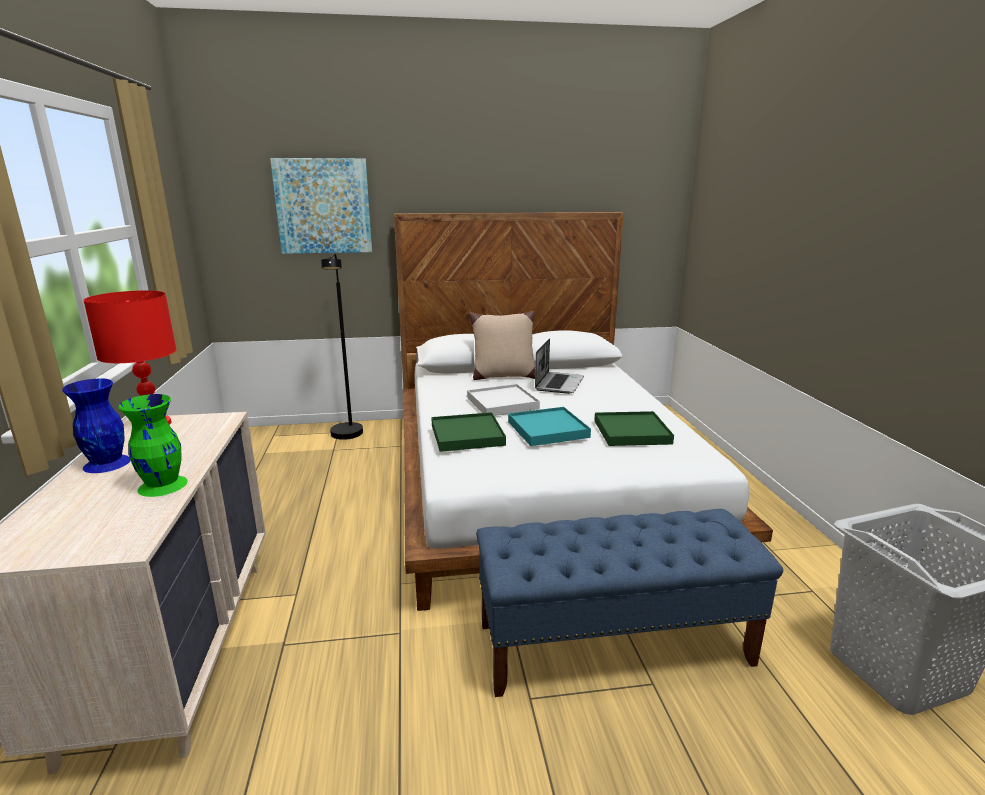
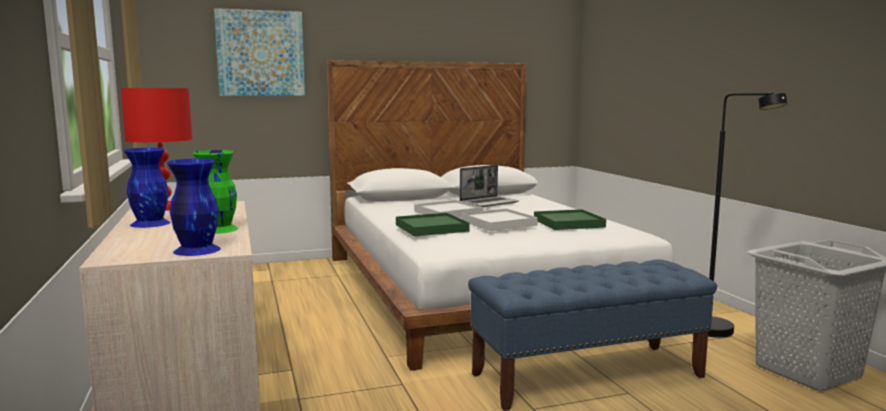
camera: 10 degrees left, 10 degrees down
black floor lamp [321,253,363,440] -> black floor lamp moved to [708,93,788,338]
beige pillow [469,311,535,380] -> none
turquoise tray [508,407,591,446] -> white tray [462,209,538,231]
laptop [535,338,584,394] -> laptop turned 45 degrees clockwise [460,165,519,207]
none -> blue vase [167,159,221,256]

